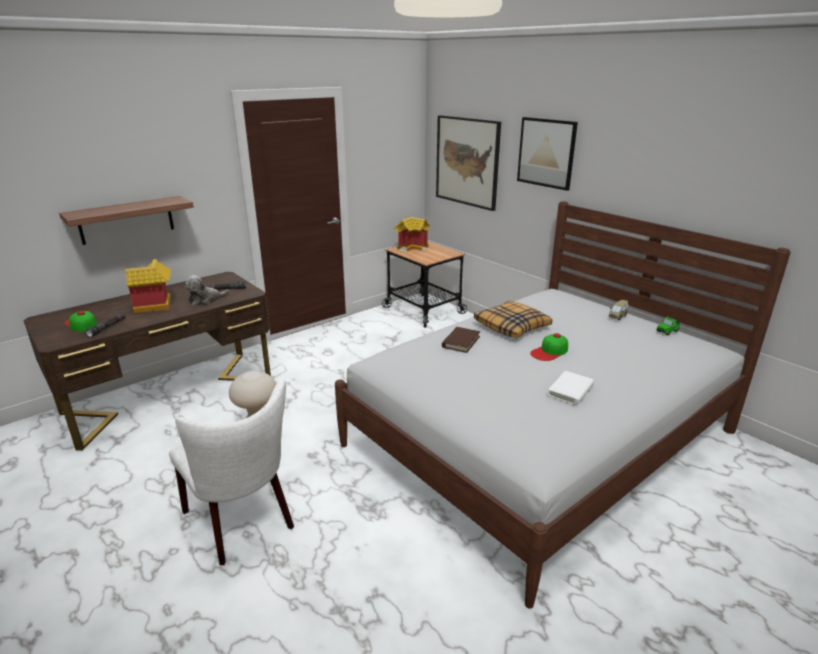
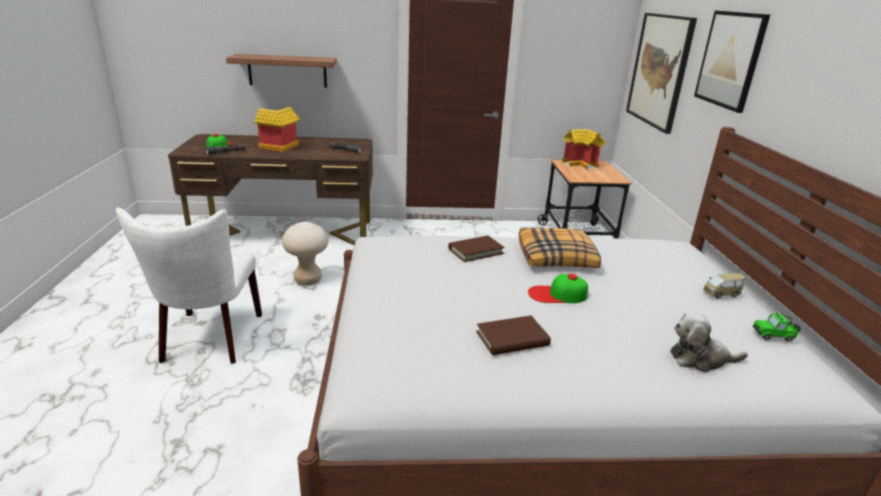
camera: 35 degrees right, 0 degrees up
plush toy [184,275,230,306] -> plush toy moved to [670,311,748,372]
white book [547,371,594,405] -> brown book [476,316,551,355]

